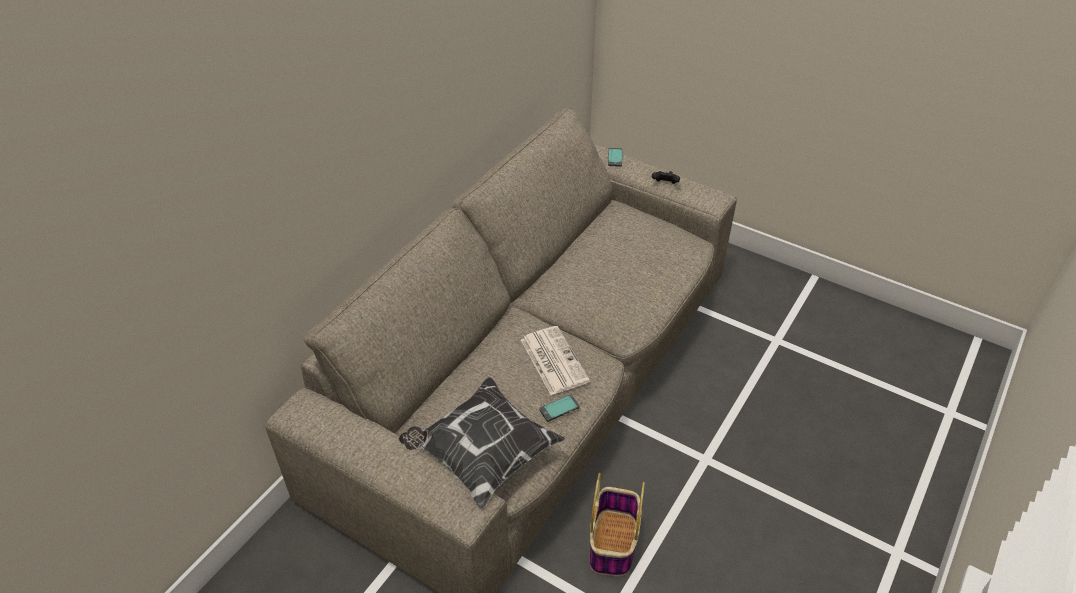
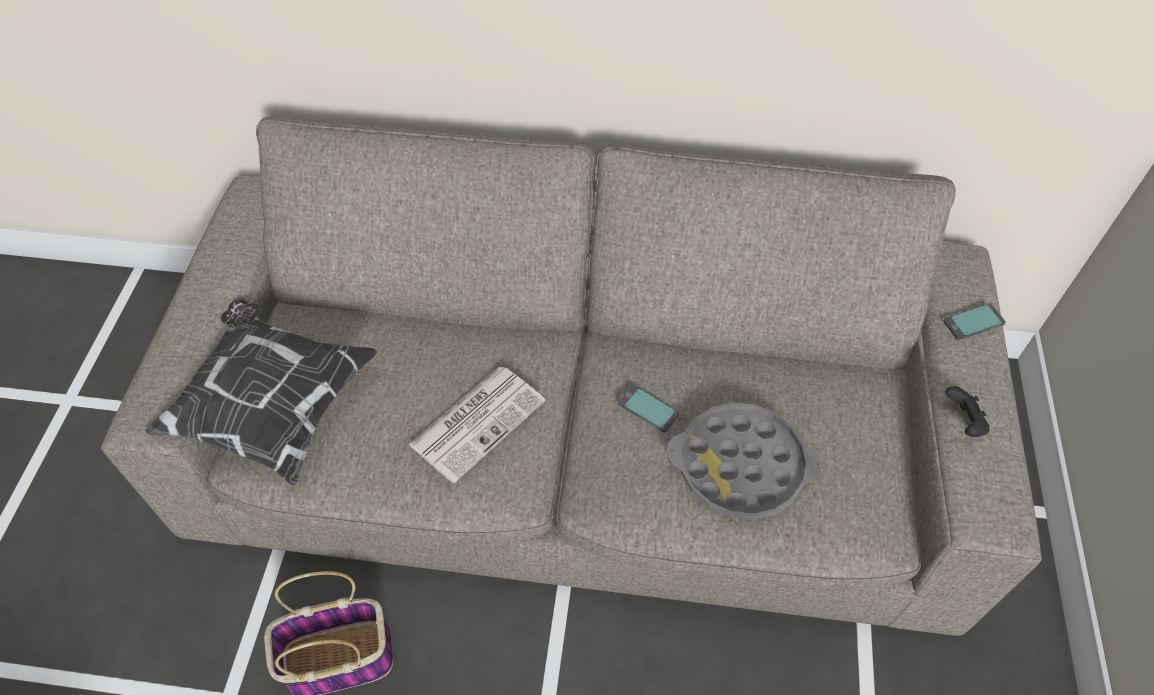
camera: 65 degrees right, 10 degrees up
phone [539,394,580,422] -> phone moved to [618,385,679,432]
none -> grey tray [667,402,821,520]

